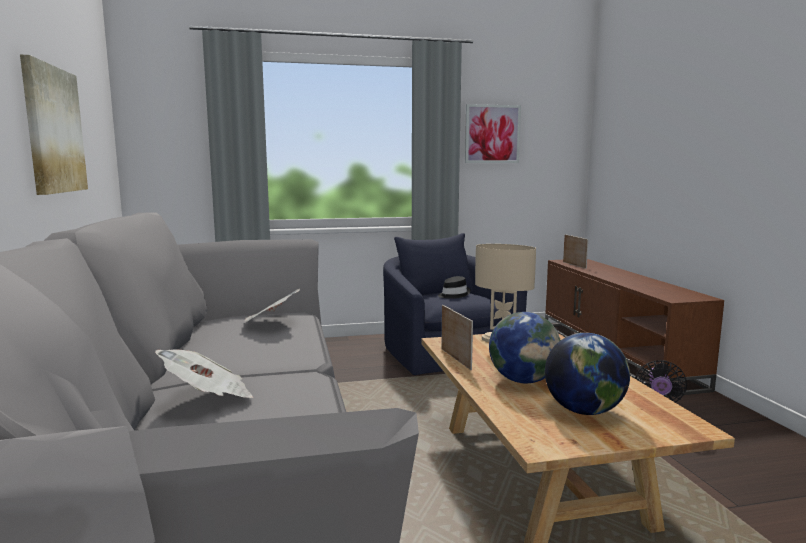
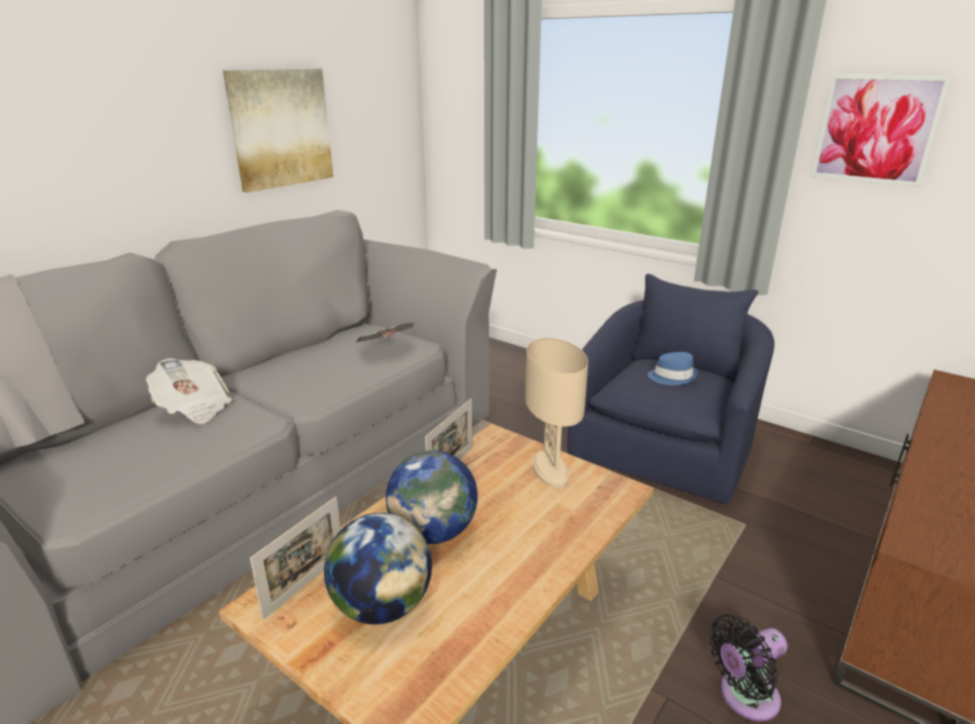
camera: 50 degrees right, 15 degrees up
black hat [438,276,471,299] -> blue hat [647,352,698,385]
picture frame [563,234,588,269] -> picture frame moved to [250,497,341,620]

